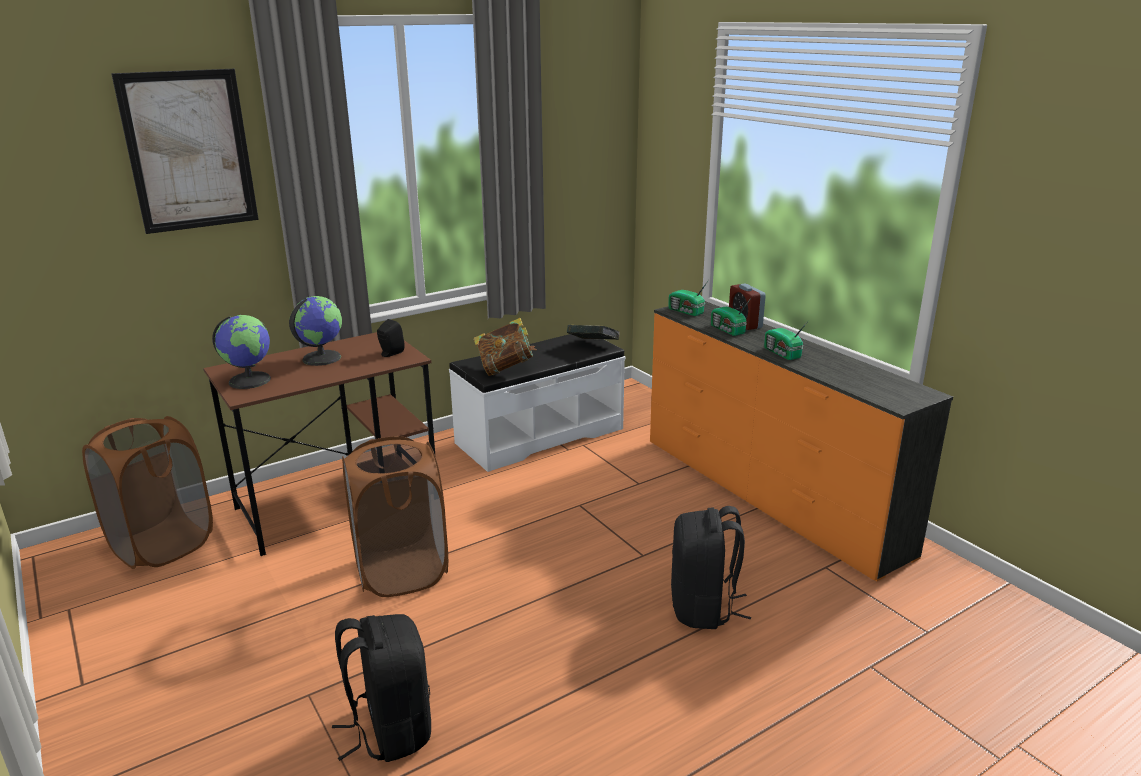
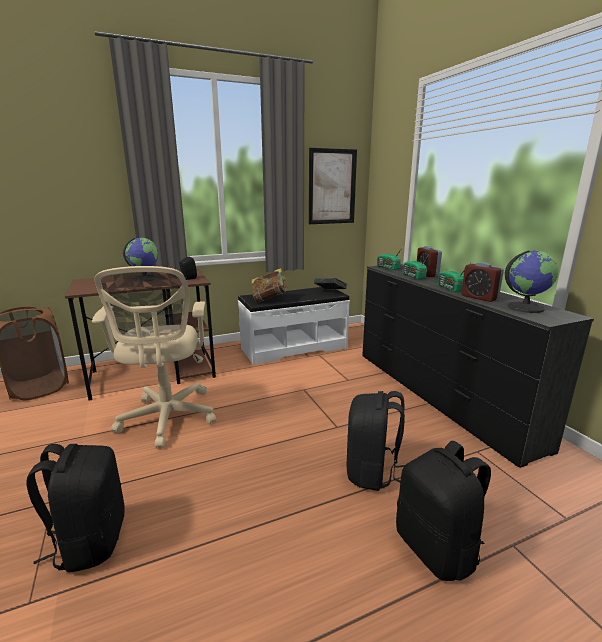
camera: 10 degrees right, 5 degrees down
picture [111,69,259,234] -> picture moved to [309,148,357,224]
globe [212,315,271,389] -> globe moved to [505,250,558,313]
brown laundry basket [342,436,448,597] -> beige office chair [92,266,216,449]
orange dresser [650,301,953,581] -> black dresser [362,264,594,468]
none -> black backpack [396,441,491,581]
none -> alarm clock [461,262,504,302]

